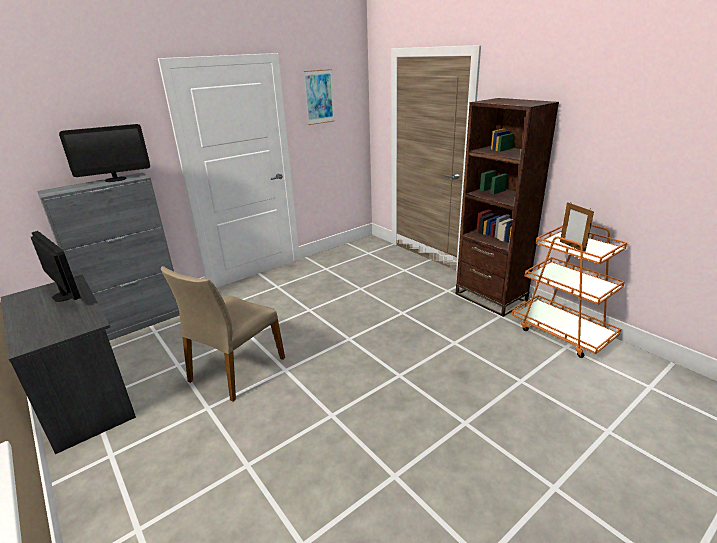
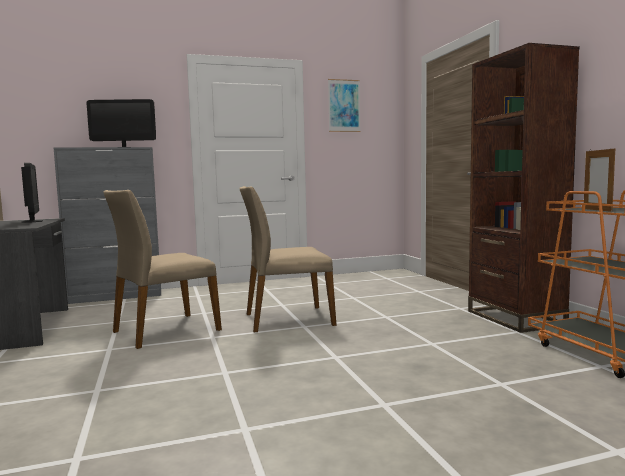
camera: 20 degrees right, 20 degrees down
none -> beige chair [239,186,337,332]

